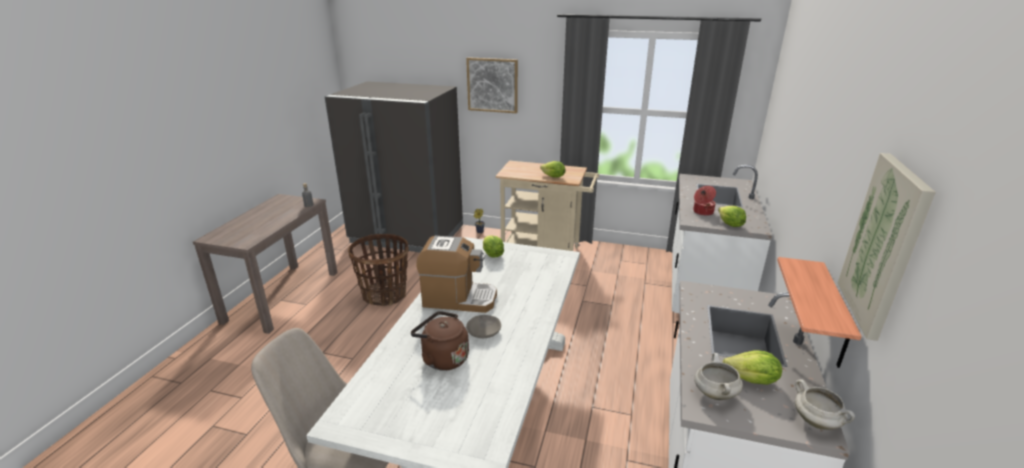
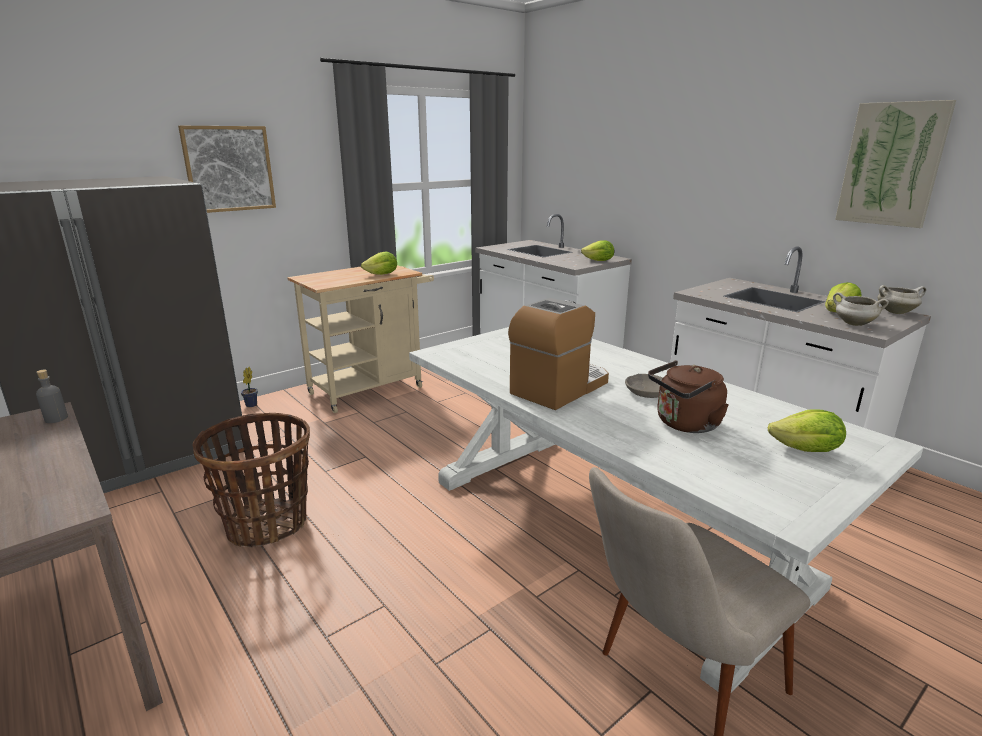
camera: 55 degrees left, 5 degrees down
lettuce [483,235,504,257] -> lettuce moved to [768,409,846,452]
cooking pot [693,186,716,216] -> none
shelf [777,257,862,368] -> none

